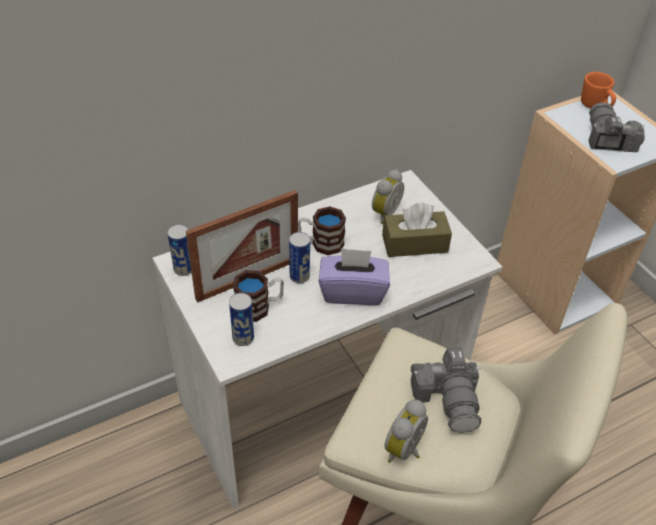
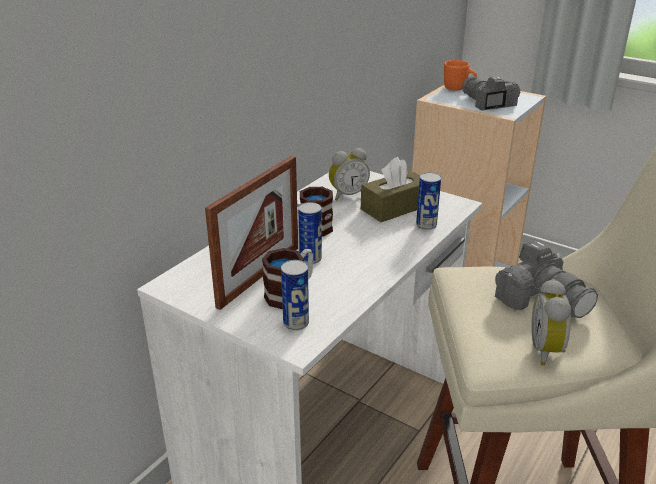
camera: 25 degrees left, 15 degrees down
can [167,224,191,276] -> can moved to [416,172,441,230]
purple tissue box [319,248,390,305] -> none
alarm clock [372,169,404,224] -> alarm clock turned 60 degrees clockwise [329,148,370,201]

